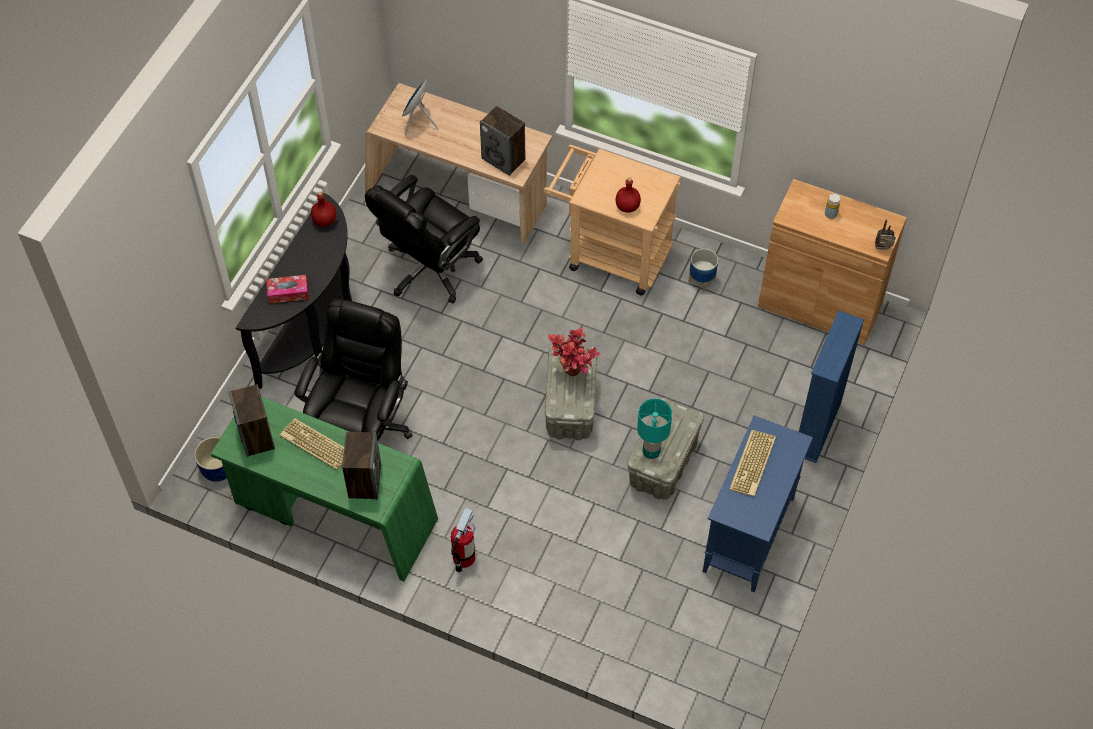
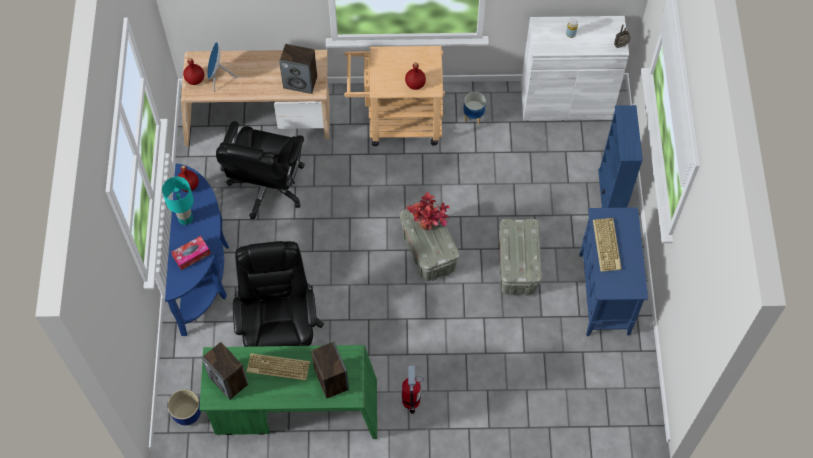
camera: 25 degrees left, 5 degrees up
black console table [236,193,352,389] -> blue console table [165,164,229,336]
turquoise table lamp [637,399,672,459] -> turquoise table lamp moved to [162,177,194,225]
brown cabinet [758,179,907,345] -> white cabinet [521,16,629,121]
none -> red bottle [183,58,204,85]

